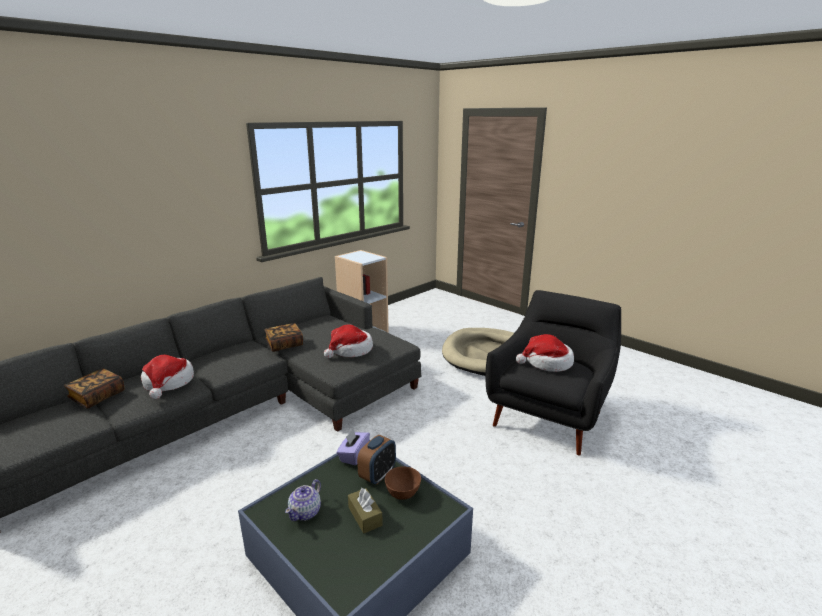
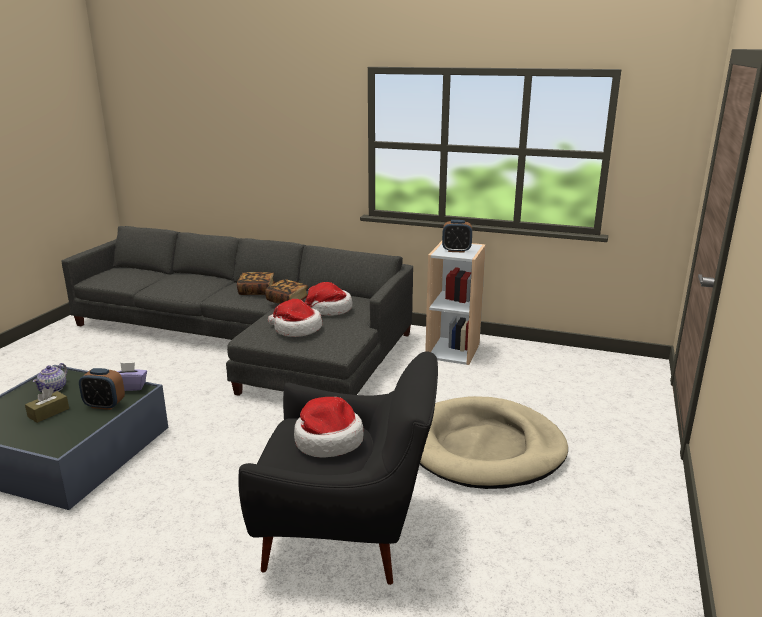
camera: 65 degrees right, 0 degrees up
book [64,368,124,409] -> book moved to [237,272,275,295]
hat [141,355,194,399] -> hat moved to [305,282,352,316]
teapot [285,479,321,521] -> teapot turned 75 degrees counterclockwise [33,363,67,393]
brown bowl [385,466,421,500] -> none
none -> alarm clock [442,220,472,253]

